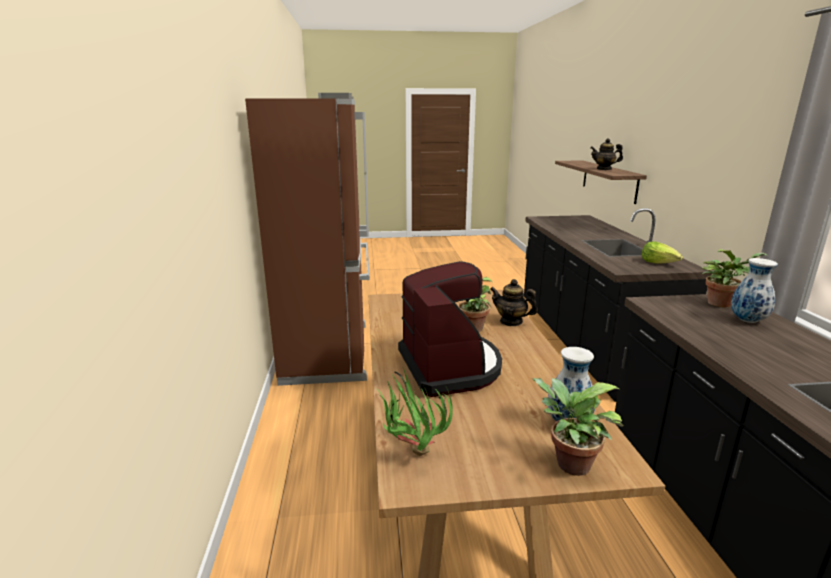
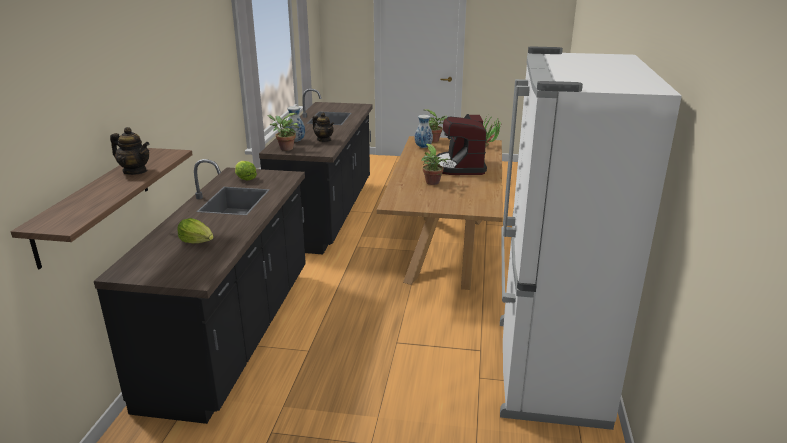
camera: 165 degrees left, 5 degrees up
brown fridge [245,93,370,386] -> white fridge [500,46,682,430]
teapot [490,279,538,326] -> teapot moved to [312,112,334,142]
none -> lettuce [177,218,213,243]

